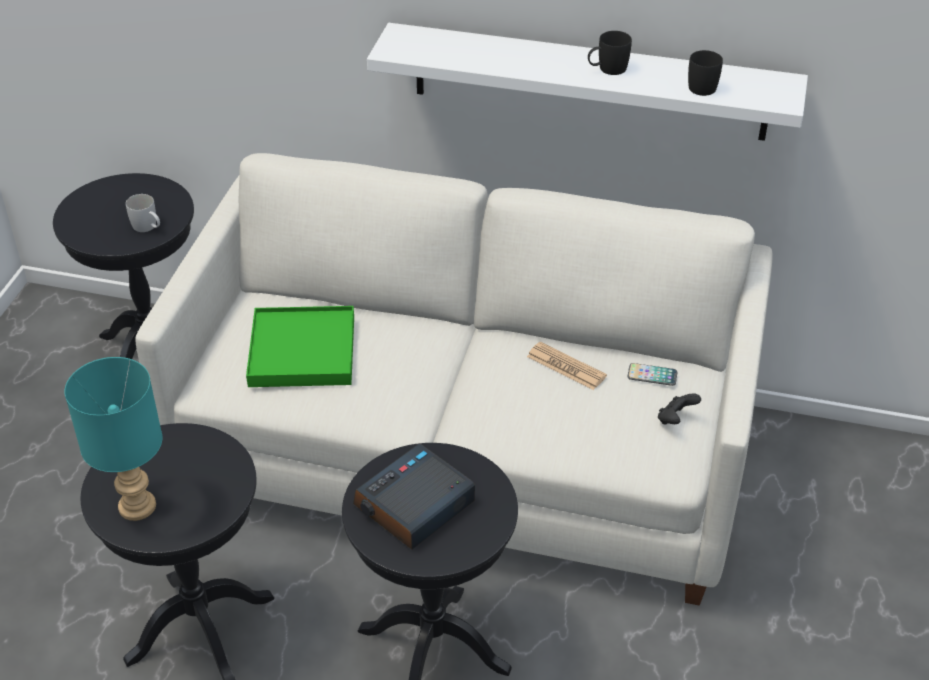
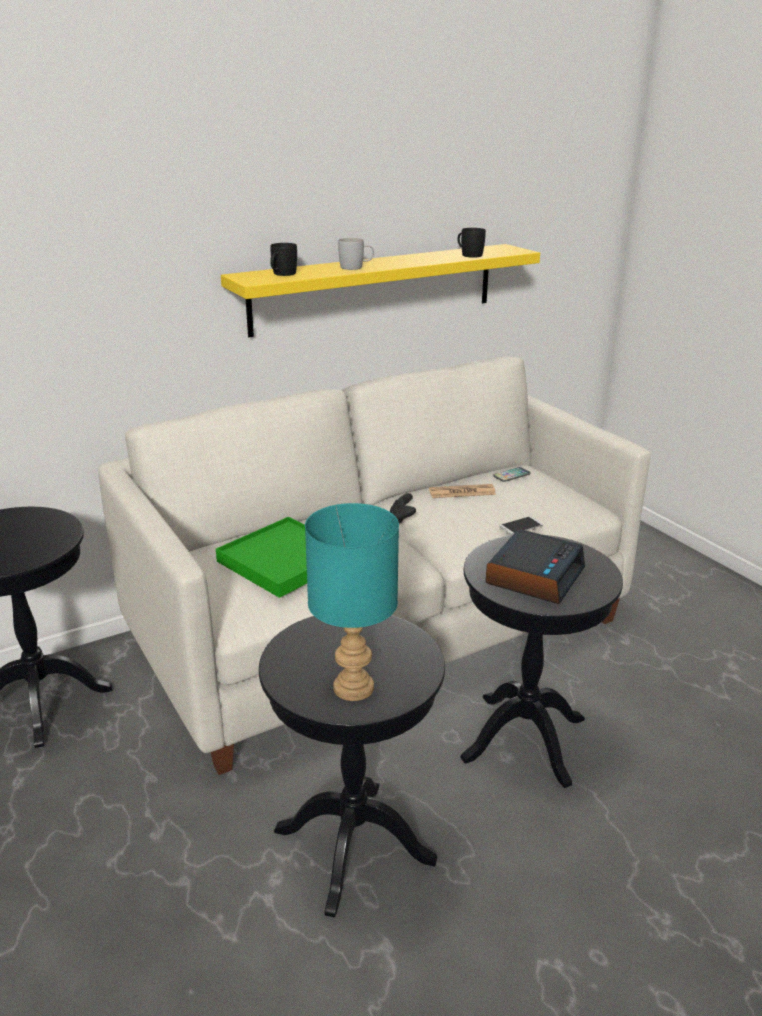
camera: 45 degrees left, 15 degrees down
white mug [126,194,160,232] -> white mug moved to [338,238,374,270]
alarm clock [353,443,475,549] -> alarm clock turned 150 degrees counterclockwise [485,529,585,604]
white shelf [367,23,808,141] -> yellow shelf [221,244,540,337]
black mug [588,31,632,75] -> black mug moved to [270,243,297,276]
black game controller [658,393,701,424] -> black game controller moved to [390,493,416,523]
none -> phone [499,516,543,535]

